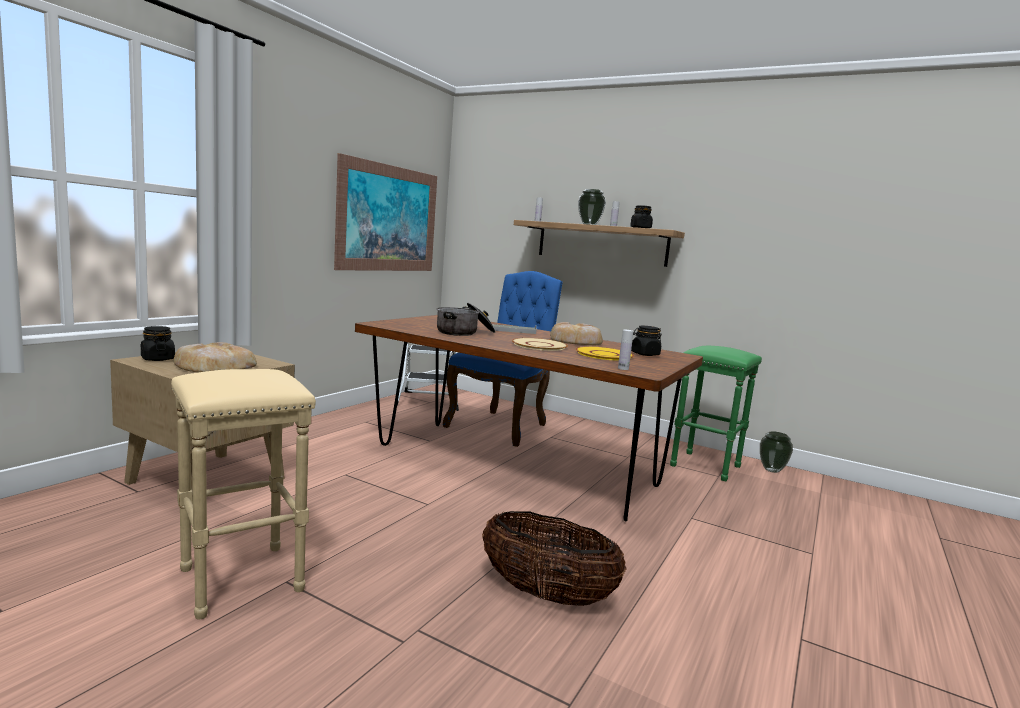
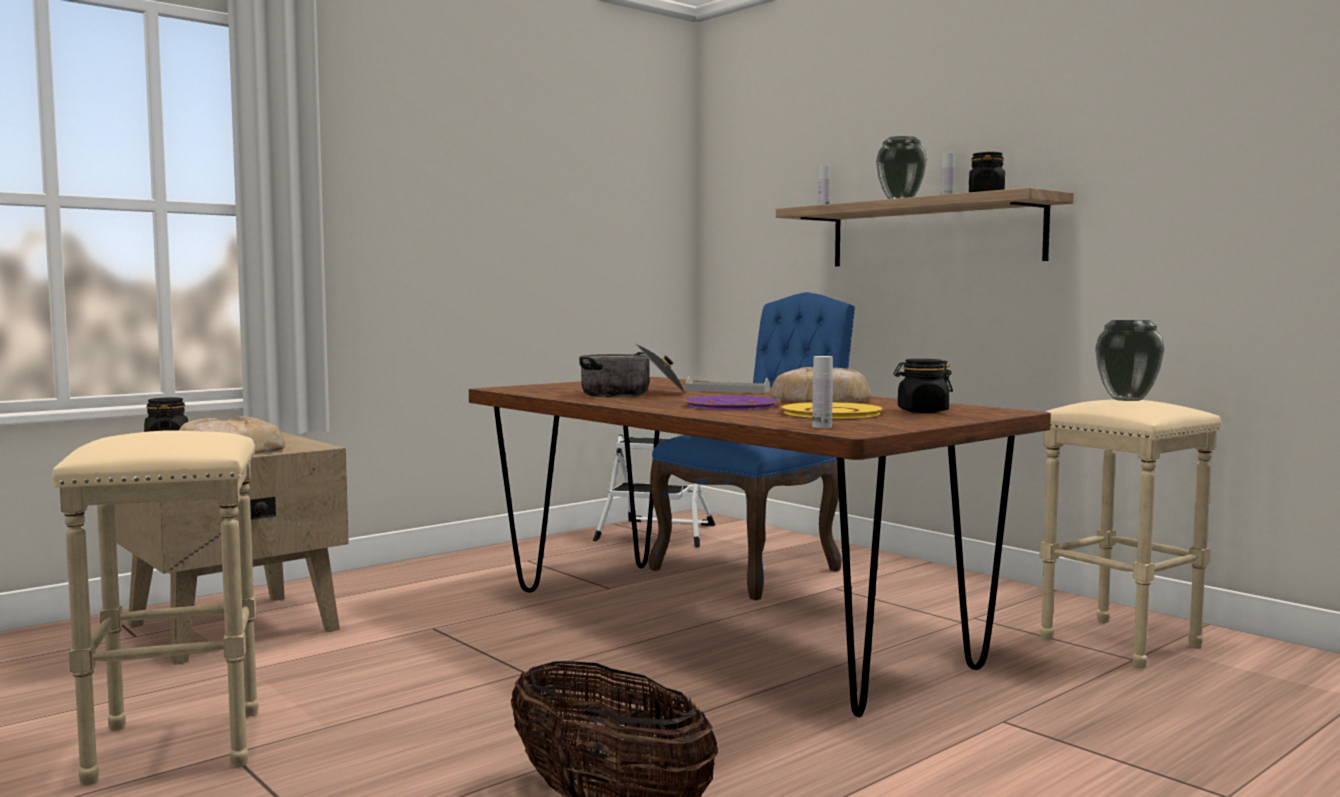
camera: 20 degrees right, 5 degrees down
picture [334,153,437,271] -> none
beige plate [512,338,568,351] -> purple plate [682,395,781,410]
green stool [670,346,762,481] -> beige stool [1040,399,1221,668]
vase [760,431,793,473] -> vase moved to [1095,320,1165,401]

